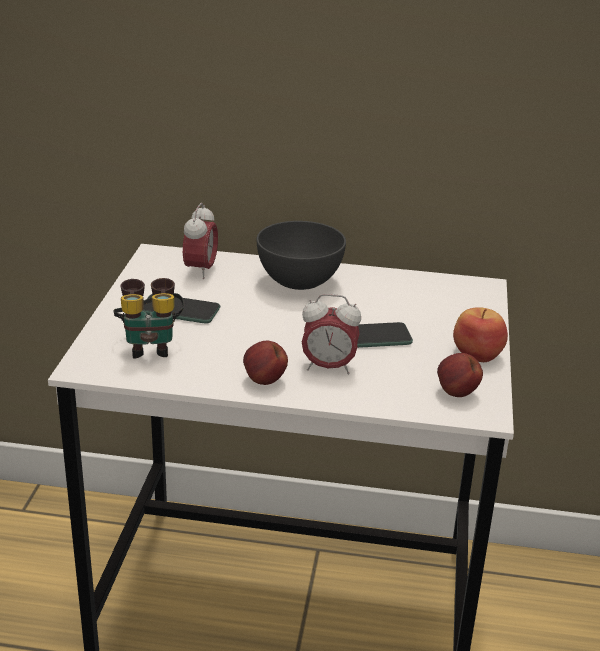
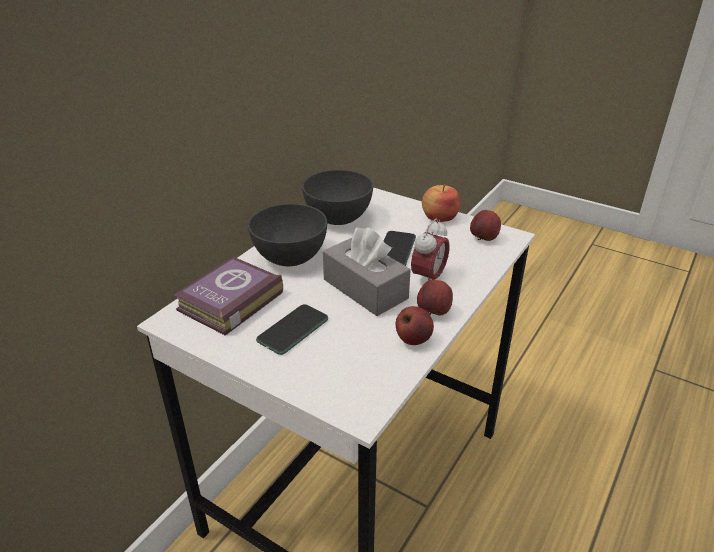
camera: 65 degrees left, 5 degrees up
binoculars [113,278,184,359] -> none
alarm clock [183,203,218,279] -> book [174,257,283,336]
none -> grey bowl [302,170,373,225]
none -> grey tissue box [323,227,411,316]
none -> apple [395,306,434,345]

